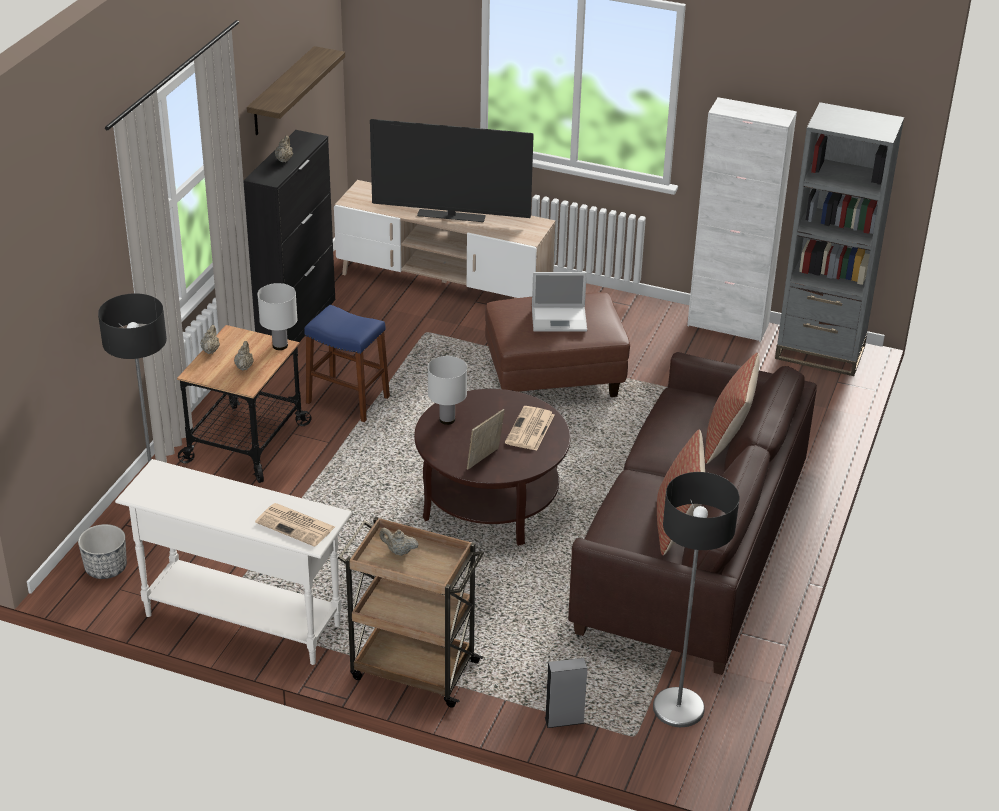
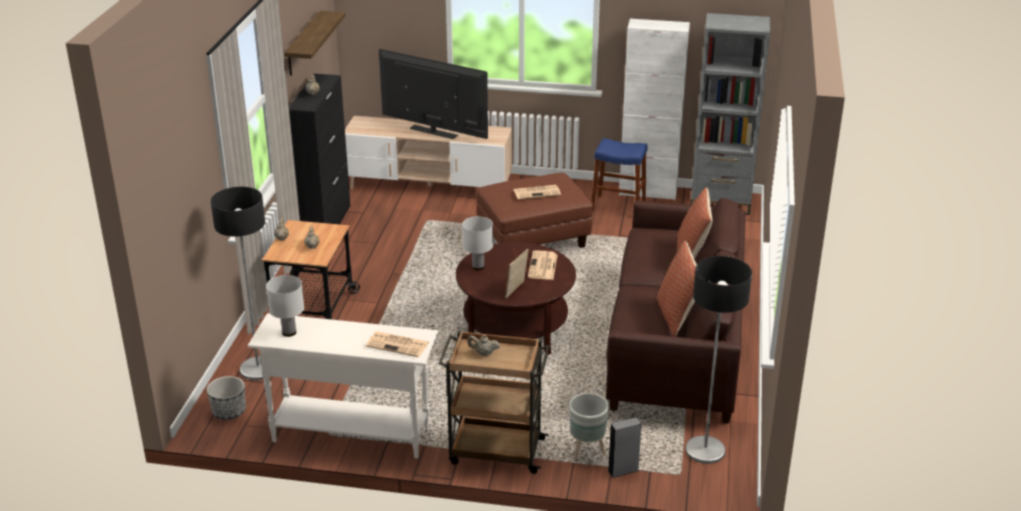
camera: 10 degrees left, 5 degrees down
white table lamp [257,283,298,350] -> white table lamp moved to [266,275,304,337]
blue stool [304,305,390,422] -> blue stool moved to [592,138,647,211]
television [370,119,534,222] -> television turned 150 degrees counterclockwise [379,49,488,139]
laptop [532,272,587,332] -> newspaper [514,185,561,200]
none -> grey planter [569,393,609,460]

